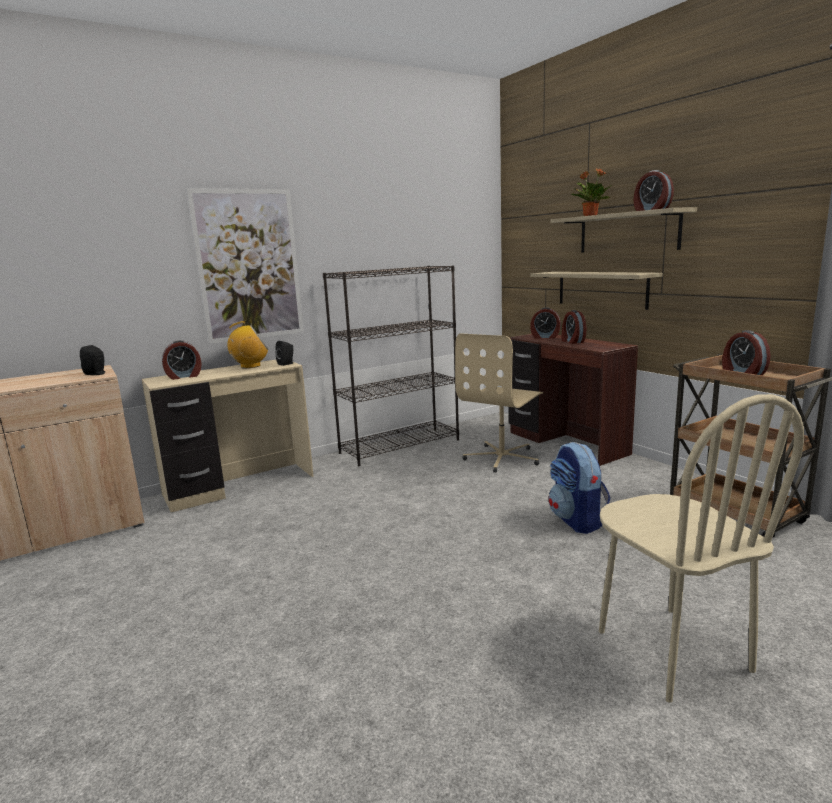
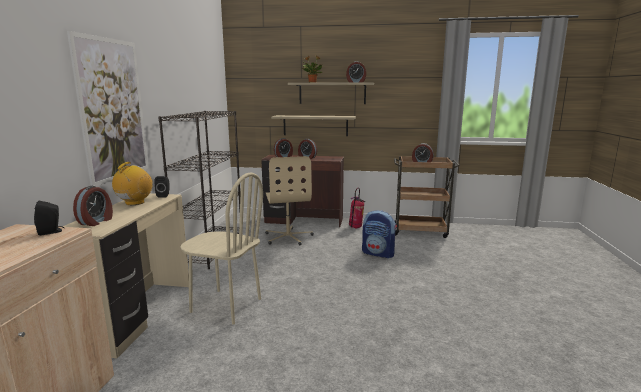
camera: 50 degrees left, 0 degrees up
beige chair [599,394,804,703] -> beige chair moved to [180,172,263,324]
none -> fire extinguisher [349,188,365,229]

